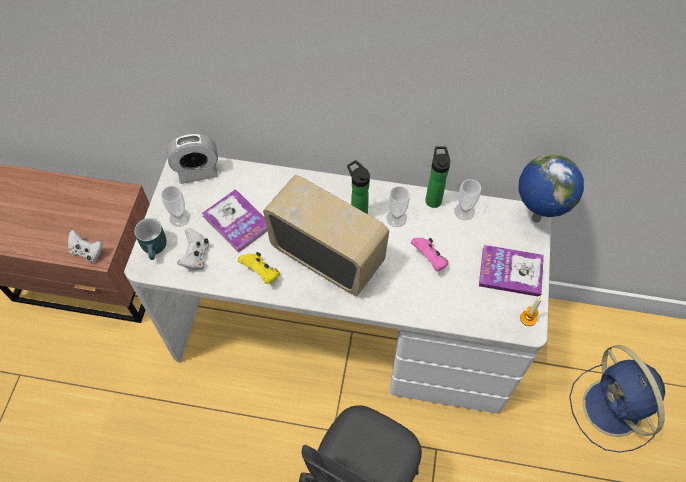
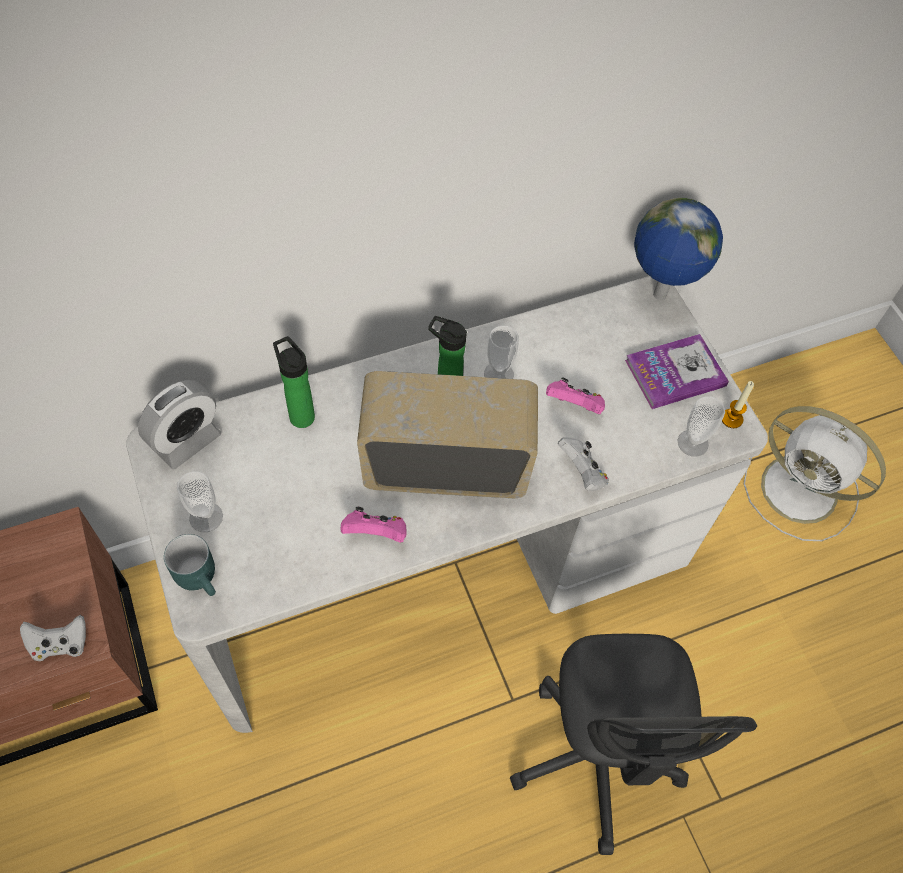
camera: 35 degrees left, 0 degrees up
white game controller [177,228,209,270] -> white game controller moved to [558,437,609,491]
book [202,189,267,253] -> none
yellow game controller [238,252,280,284] -> pink game controller [341,507,407,543]
bottle [425,146,451,208] -> bottle moved to [273,336,315,428]
cup [454,179,481,220] -> cup moved to [678,396,725,457]
blue fan [569,345,665,453] -> white fan [744,406,886,541]

